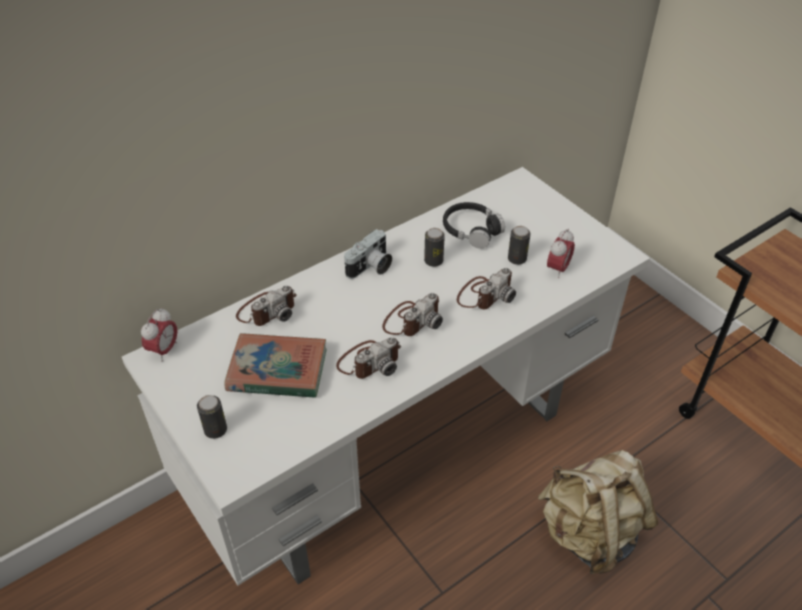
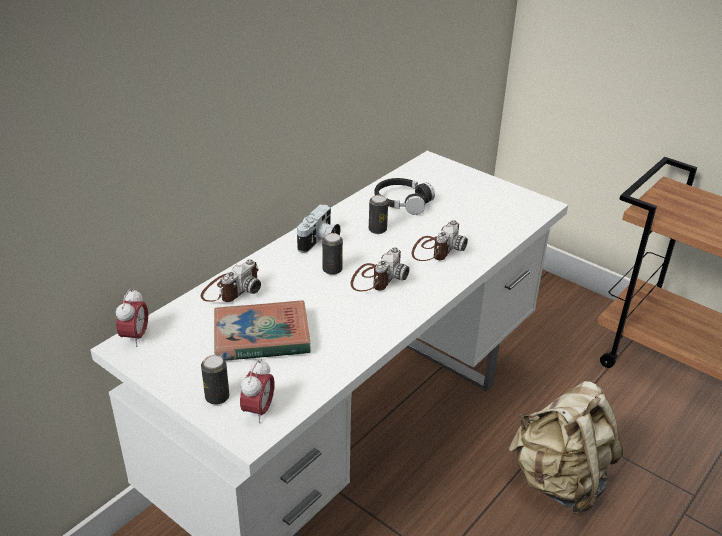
camera: 15 degrees left, 10 degrees down
camera [336,337,401,379] -> none
can [508,226,531,265] -> can moved to [322,233,343,275]
alarm clock [547,229,575,278] -> alarm clock moved to [240,359,275,423]

